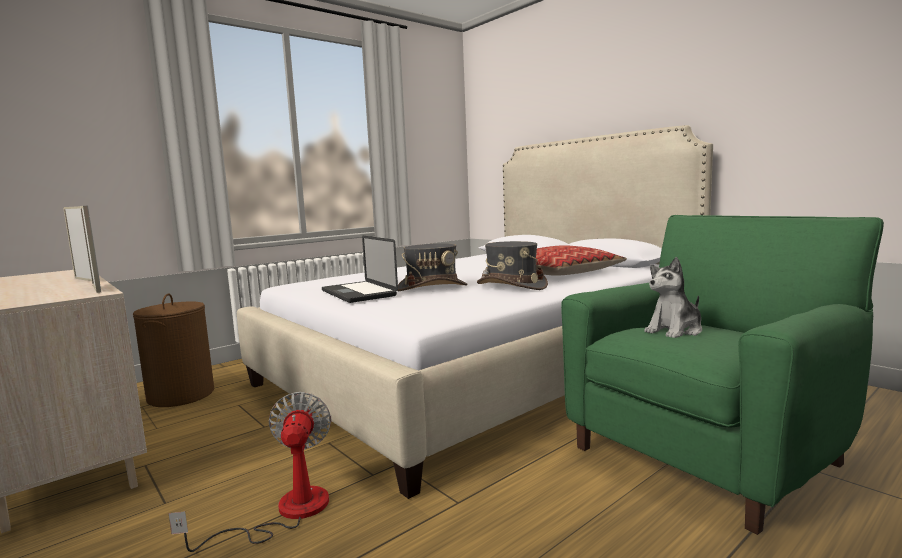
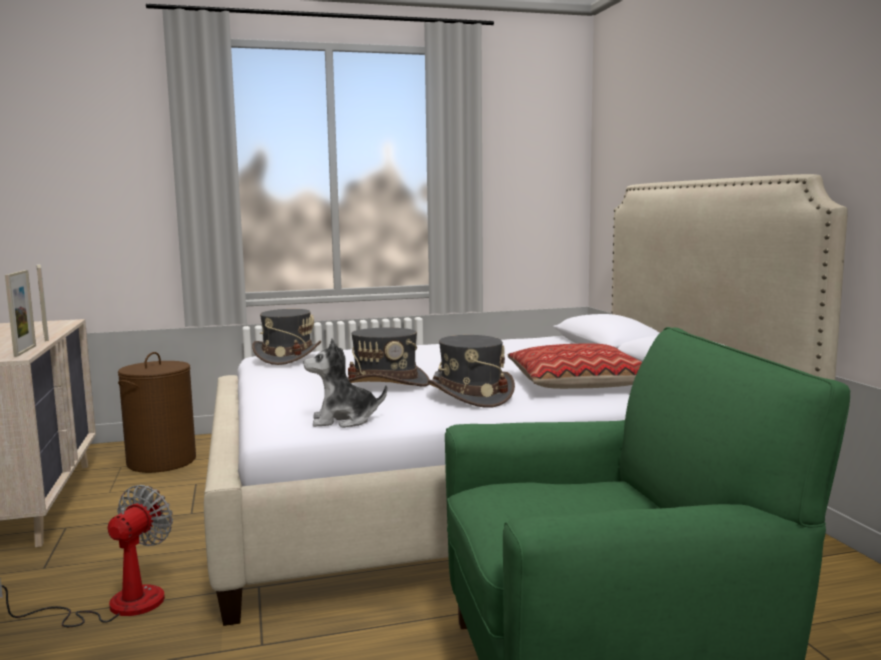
camera: 25 degrees right, 0 degrees up
laptop [322,236,398,303] -> none
plush toy [644,257,702,338] -> plush toy moved to [303,338,387,428]
none -> grey hat [252,309,321,365]

